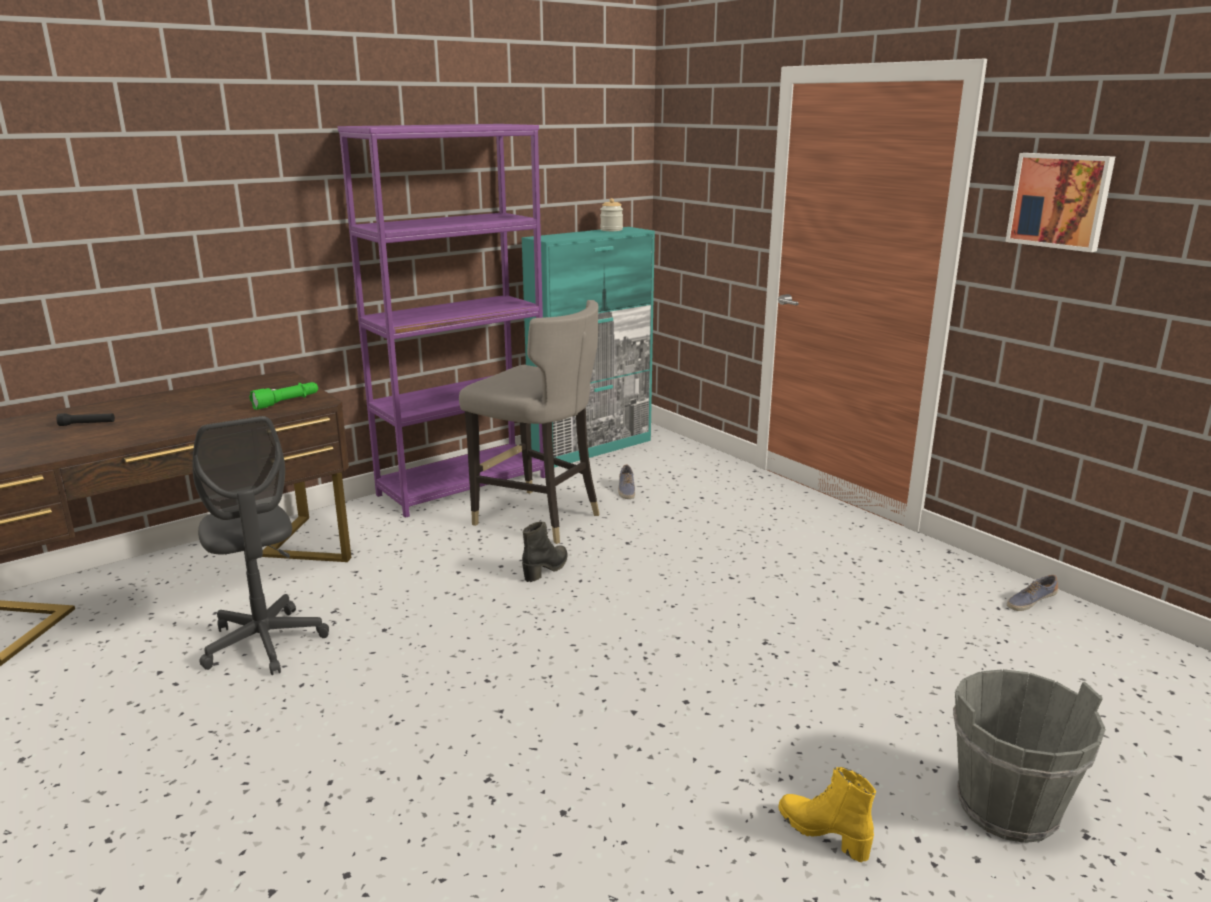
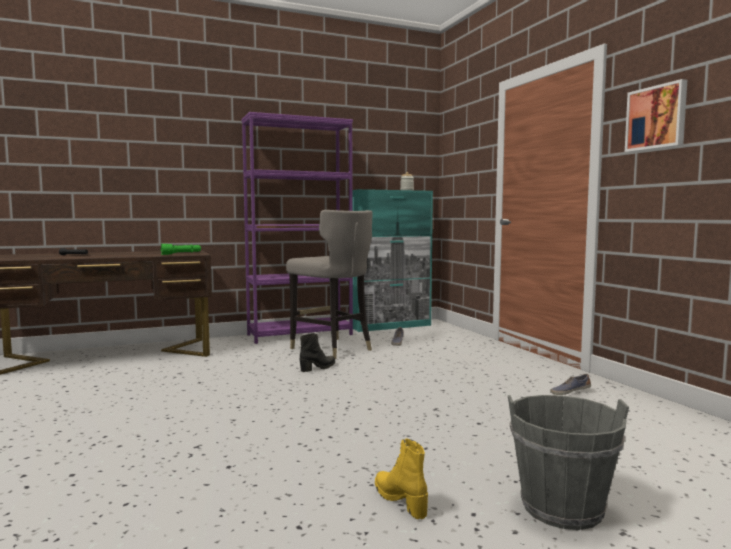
camera: 15 degrees right, 15 degrees down
grey office chair [193,416,329,675] -> none
shoe [1007,575,1058,611] -> shoe moved to [550,374,591,395]

